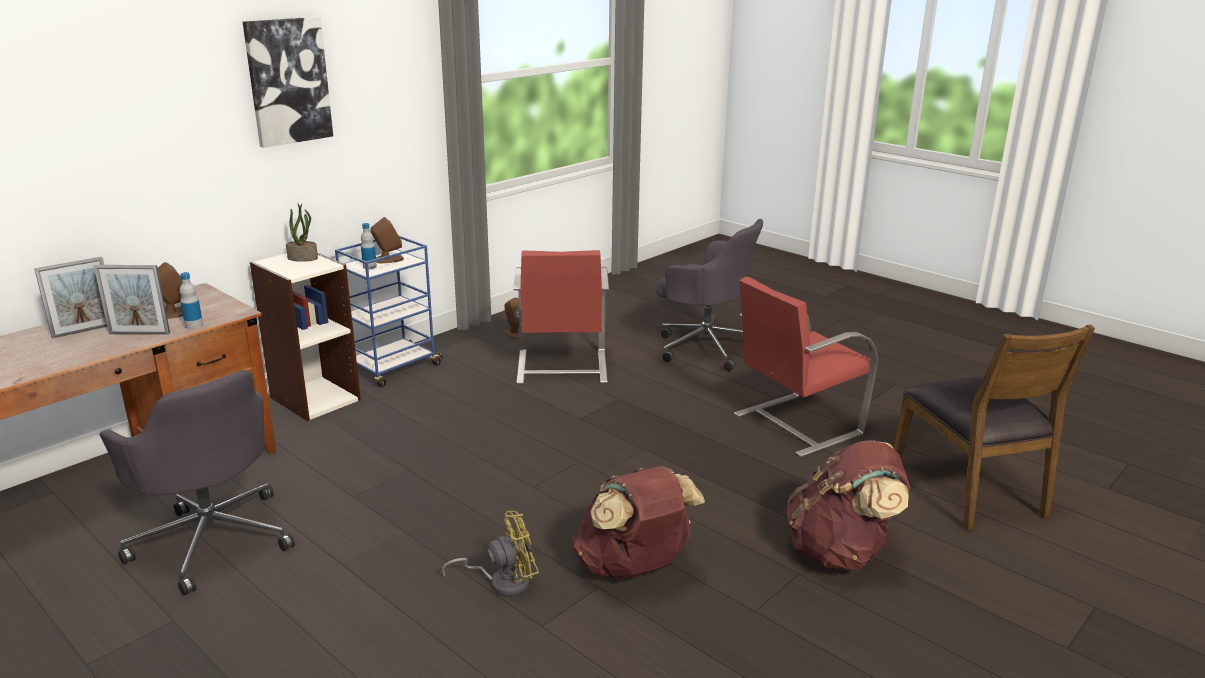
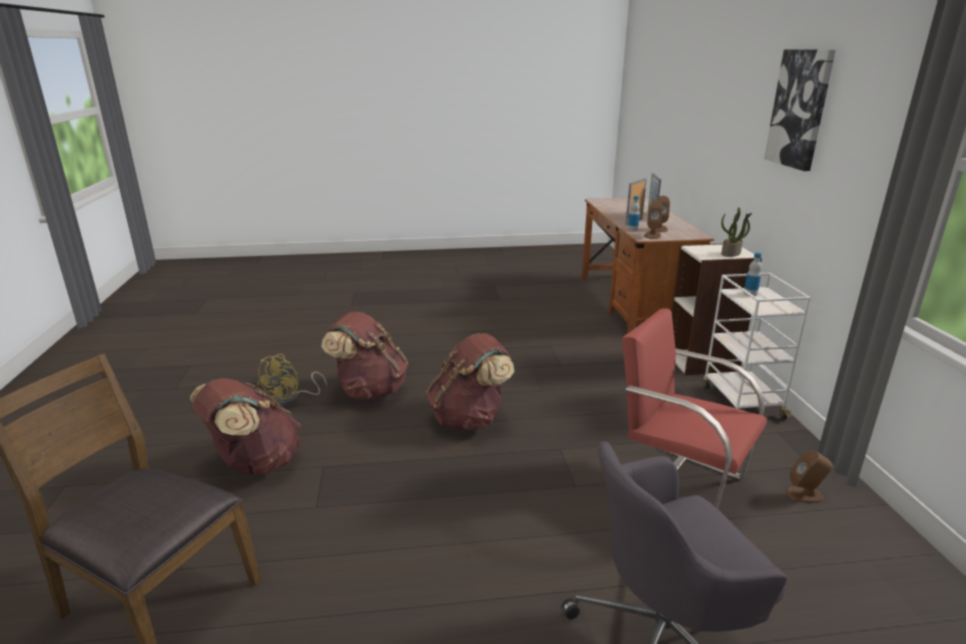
camera: 130 degrees right, 0 degrees up
grey office chair [99,370,295,595] -> none
blue cart [335,236,444,387] -> white cart [702,273,811,419]
brown speaker [370,217,404,263] -> brown speaker moved to [644,201,663,239]
yellow fan [442,511,539,596] -> yellow fan moved to [257,354,327,406]
red chair [734,277,878,457] -> none
none -> brown backpack [426,333,515,430]

